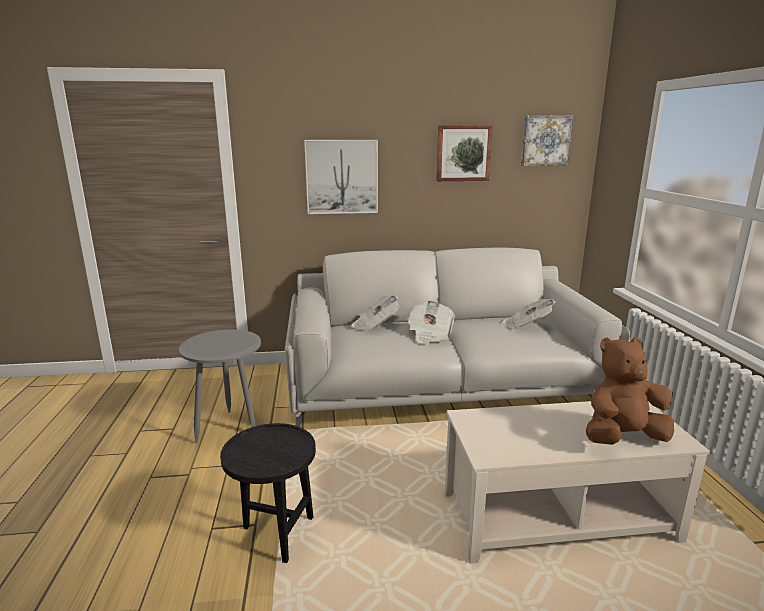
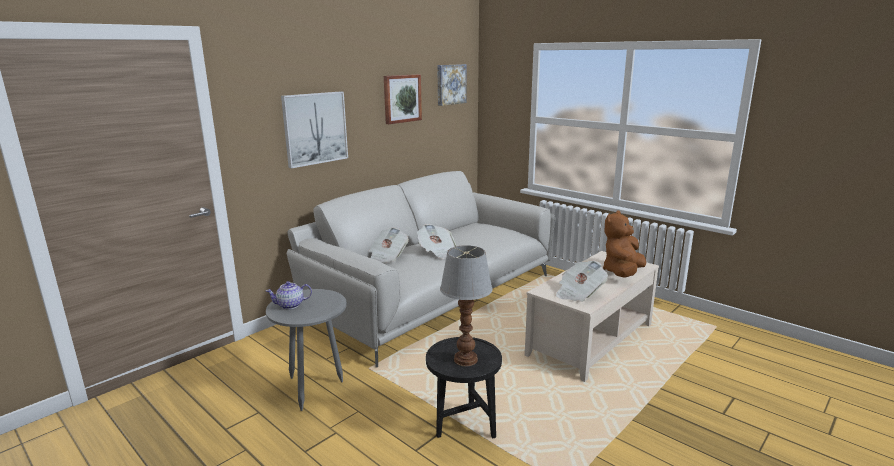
camera: 40 degrees left, 0 degrees up
newspaper [503,299,556,329] -> newspaper moved to [556,261,608,302]
none -> teapot [266,281,312,309]
none -> table lamp [440,245,493,367]

